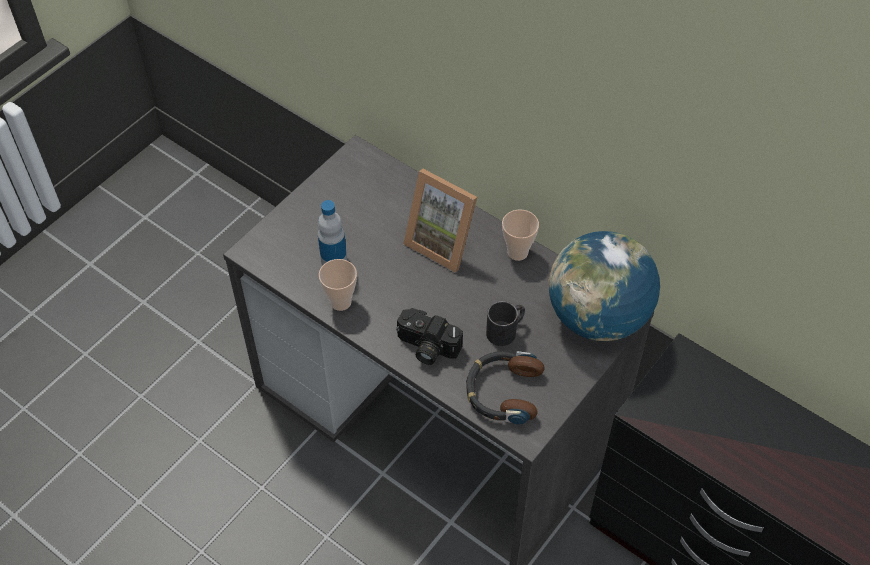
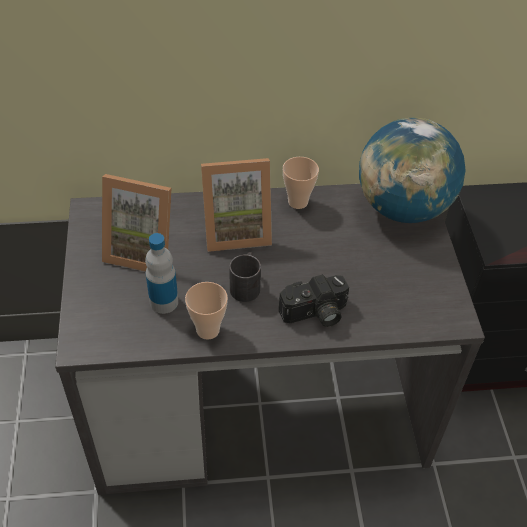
camera: 45 degrees left, 5 degrees down
headphones [466,351,544,425] -> none
black mug [486,301,525,346] -> black mug moved to [229,252,261,302]
none -> picture frame [102,174,171,272]

